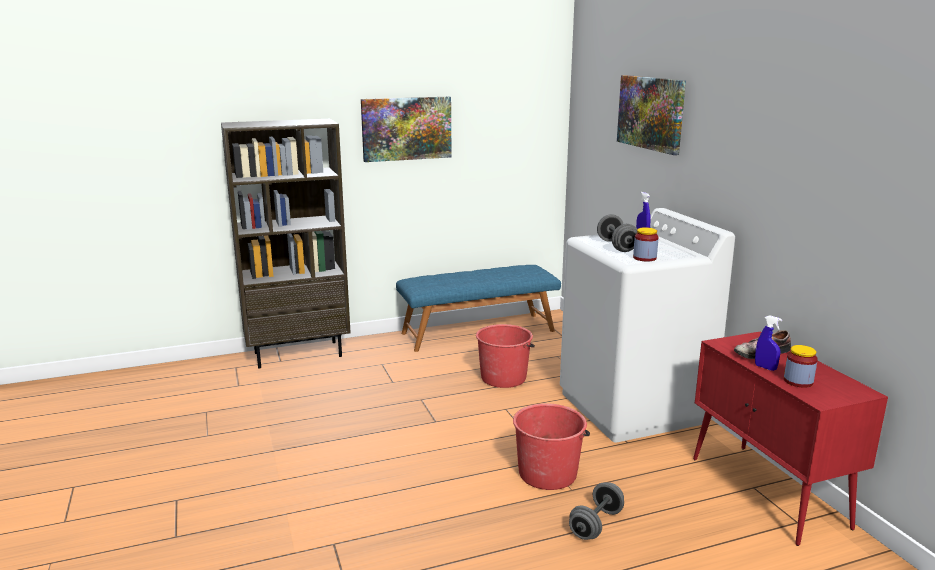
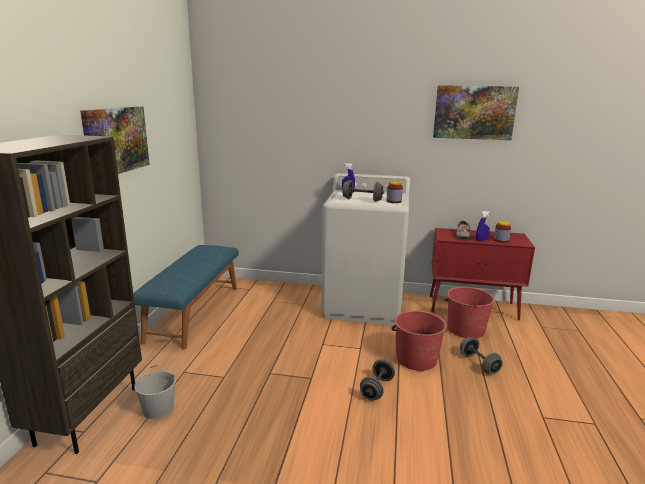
camera: 60 degrees left, 0 degrees up
red bucket [476,324,535,388] -> red bucket moved to [444,286,495,338]
picture [617,75,686,155] -> picture moved to [433,85,519,140]
none -> white bucket [134,365,176,419]
none -> grey dumbbell [360,359,395,401]

